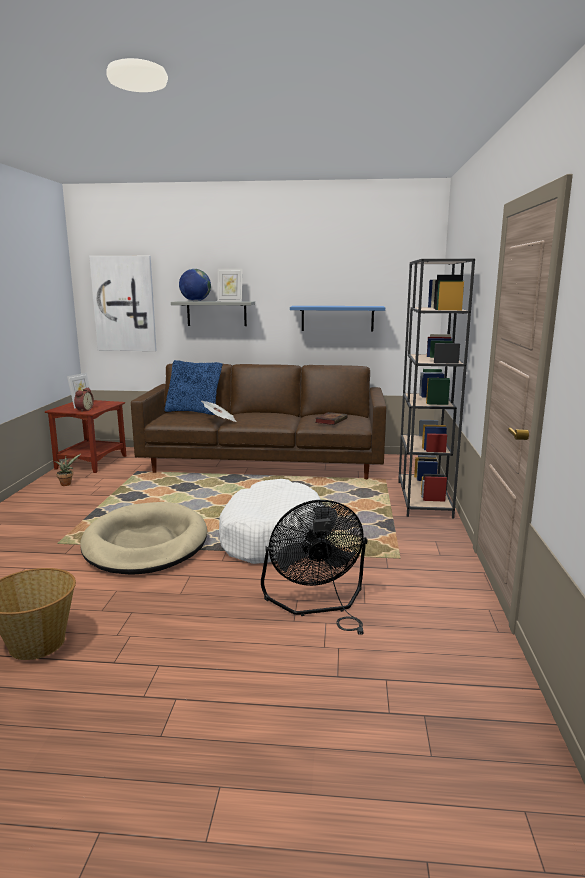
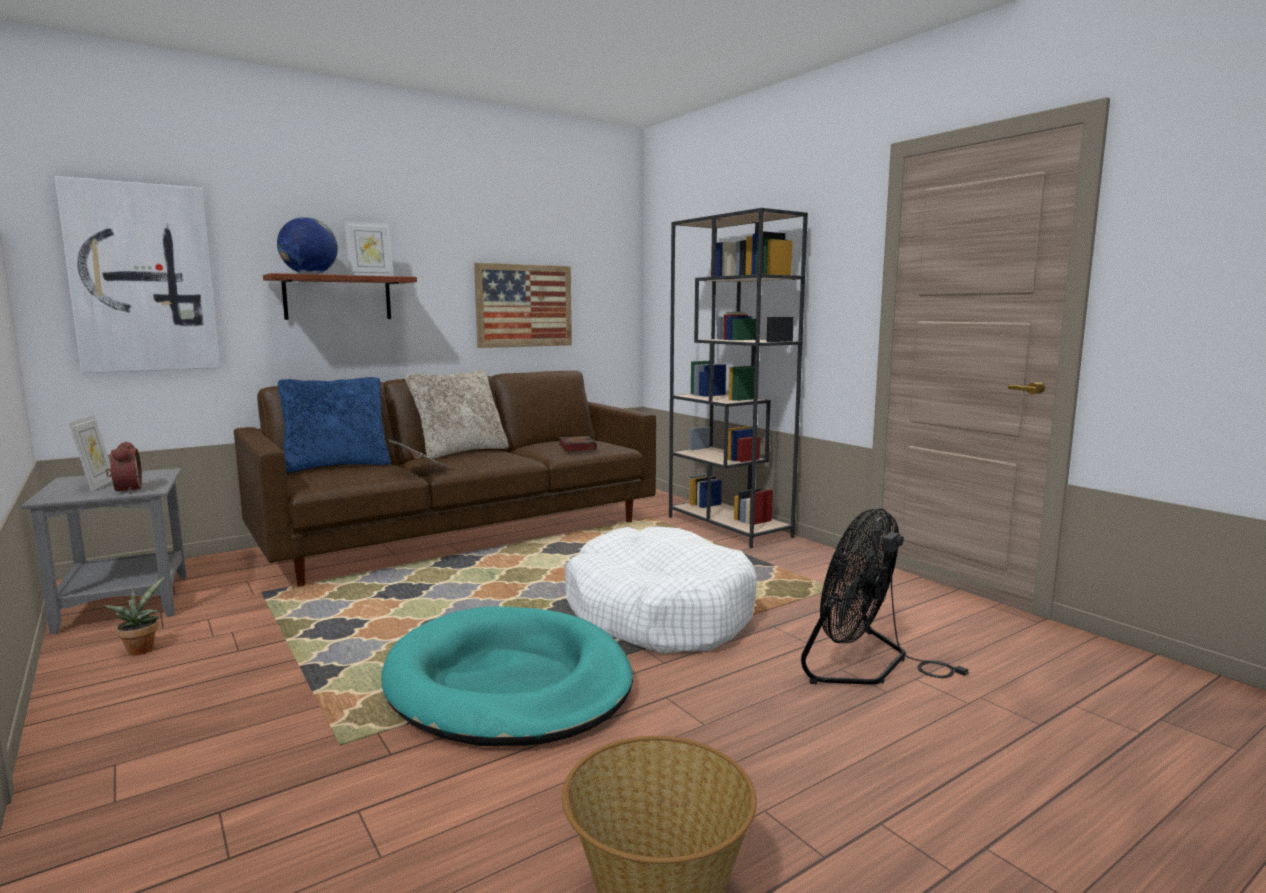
camera: 40 degrees left, 5 degrees down
brown side table [45,400,126,473] -> grey side table [21,468,187,635]
beige dog bed [80,502,207,575] -> turquoise dog bed [381,607,633,746]
grey shelf [171,301,255,326] -> brown shelf [263,273,417,320]
blue shelf [290,306,385,332] -> picture [474,263,572,348]
none -> beige pillow [405,370,508,459]

